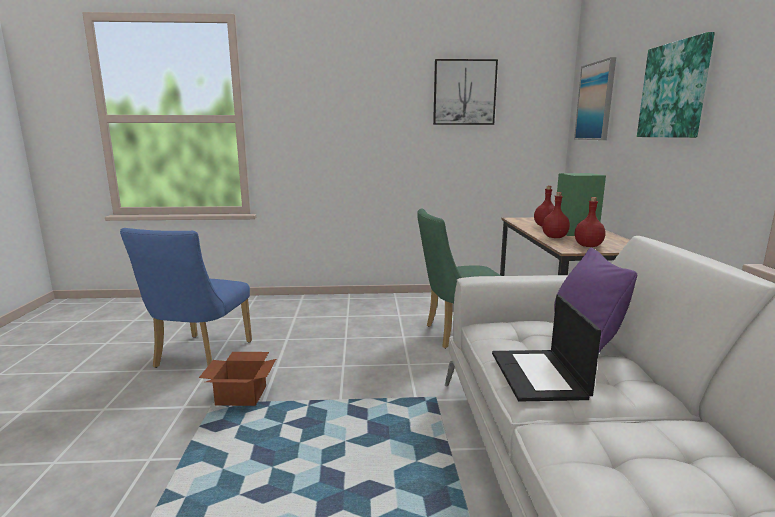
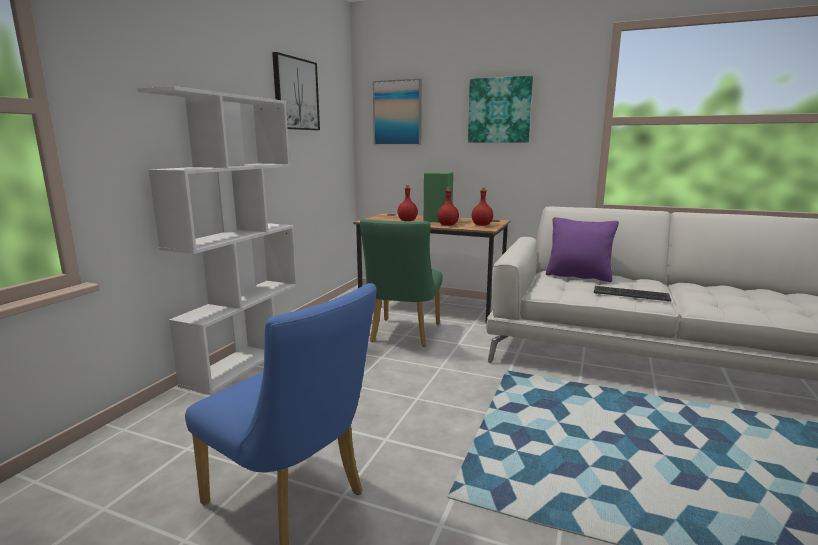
camera: 65 degrees left, 0 degrees up
cardboard box [199,352,276,406] -> none
laptop [492,295,601,402] -> keyboard [594,286,671,302]
none -> white bookcase [137,86,297,395]

